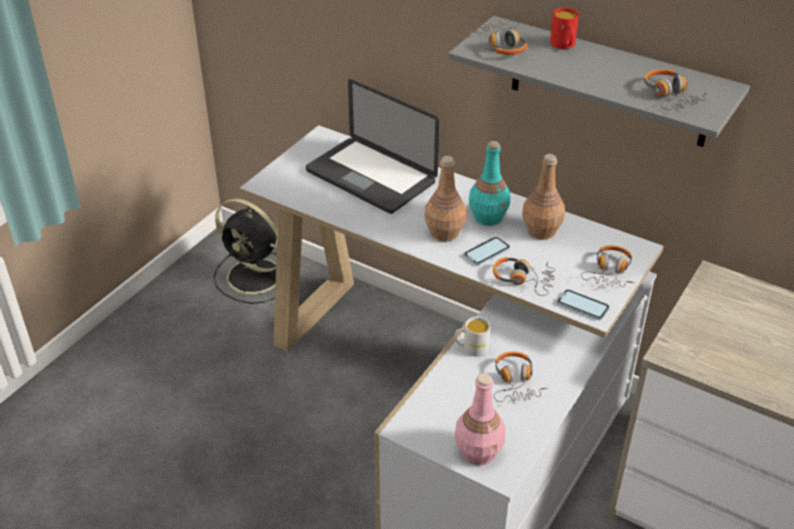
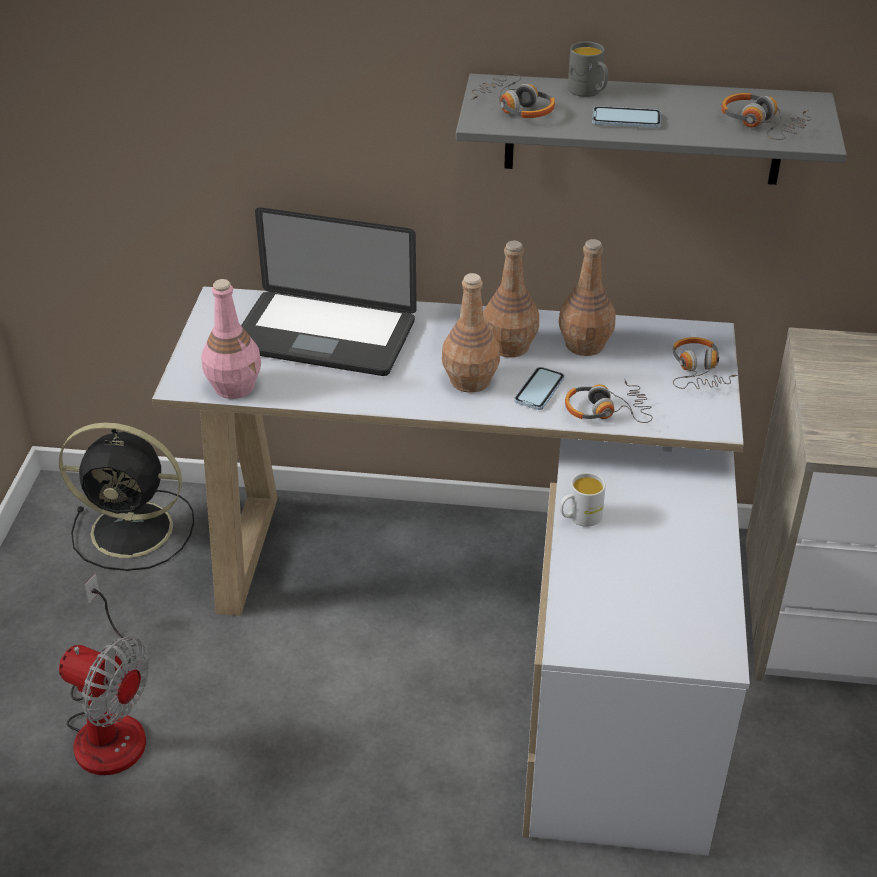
camera: 25 degrees left, 0 degrees up
pink bottle [455,373,506,465] -> pink bottle moved to [201,279,261,399]
turquoise bottle [469,141,510,226] -> brown bottle [483,241,539,357]
headphones [493,352,548,402] -> none
red mug [550,8,579,49] -> grey mug [568,42,608,97]
phone [557,289,610,320] -> phone moved to [592,106,661,128]
none -> fan [59,574,150,775]

